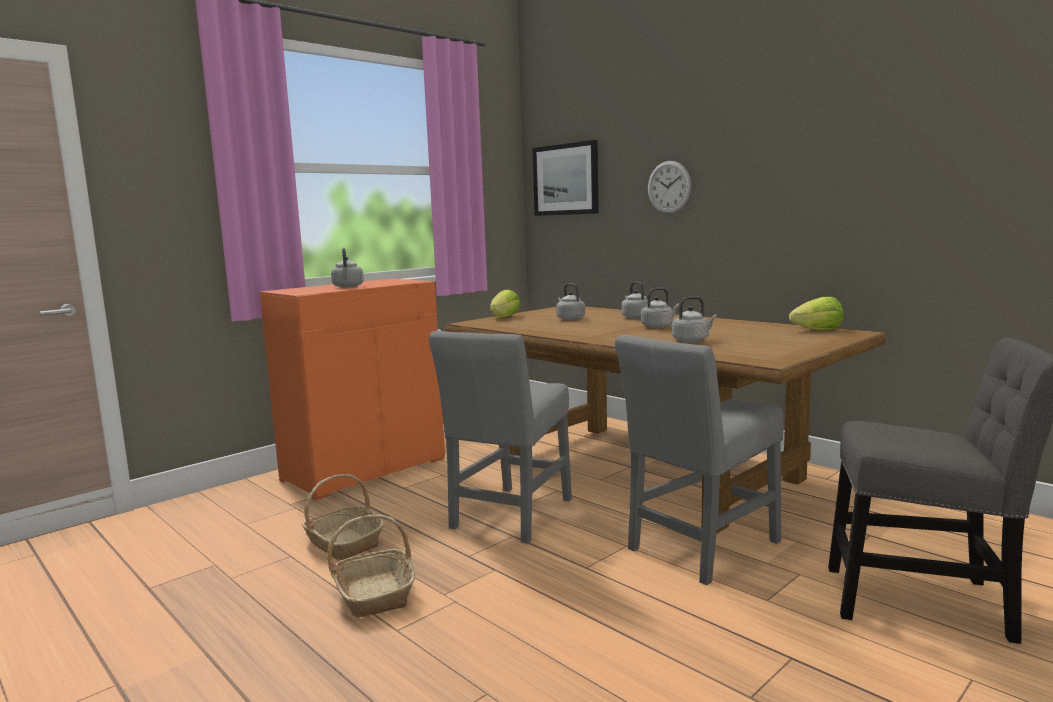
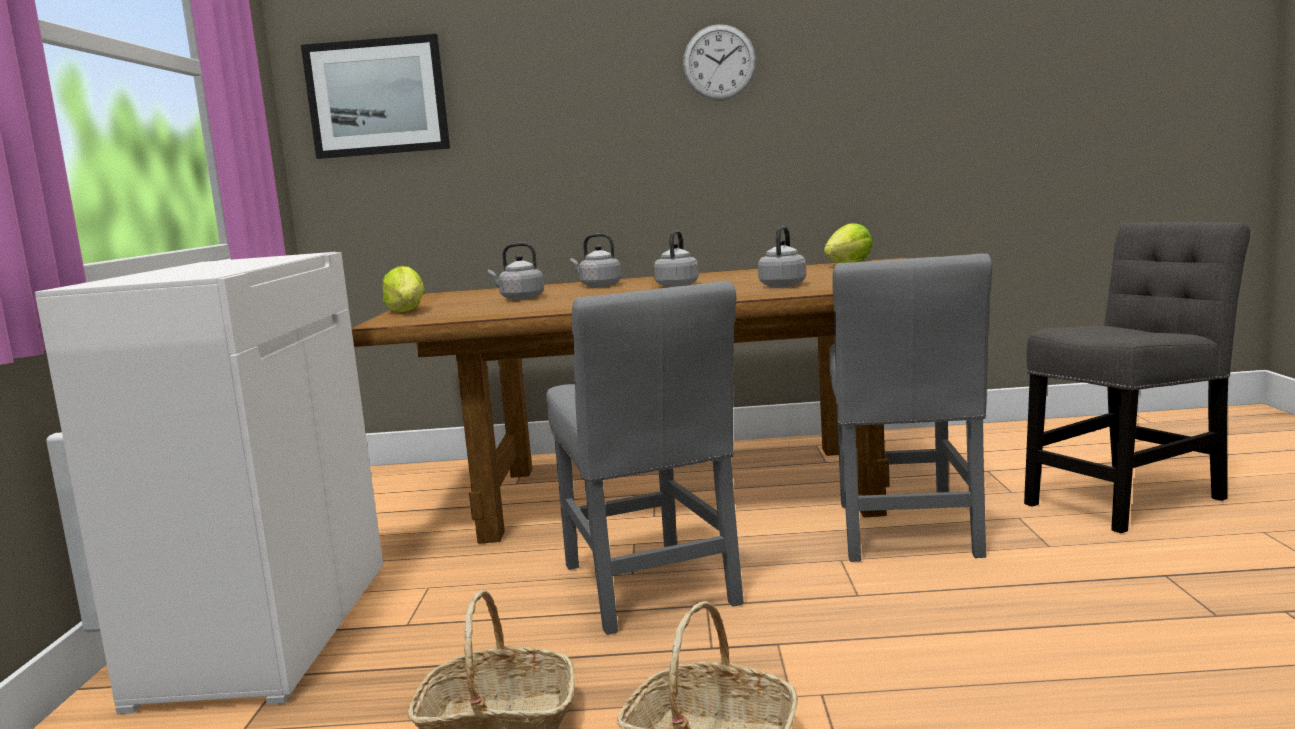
camera: 45 degrees left, 0 degrees up
orange cabinet [260,279,445,500] -> white cabinet [35,252,383,714]
grey kettle [331,248,364,288] -> none
wall clock [648,161,691,214] -> wall clock moved to [683,24,756,101]

